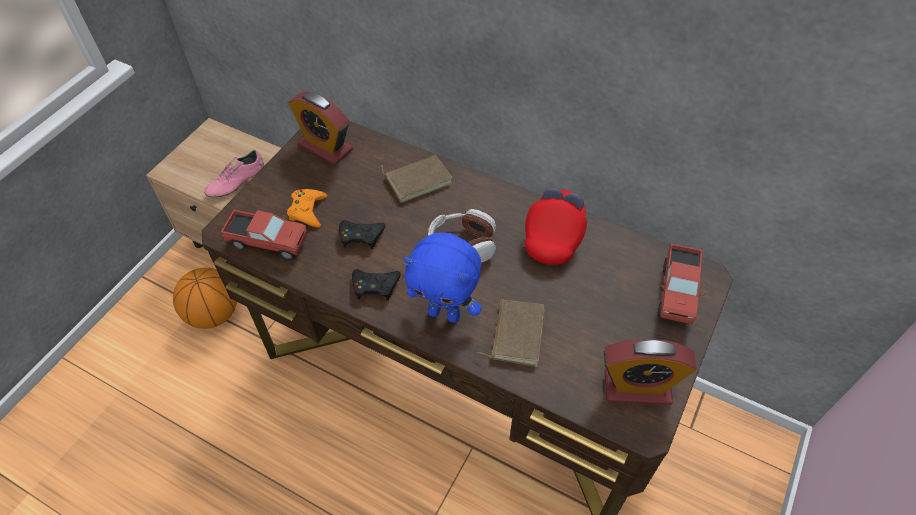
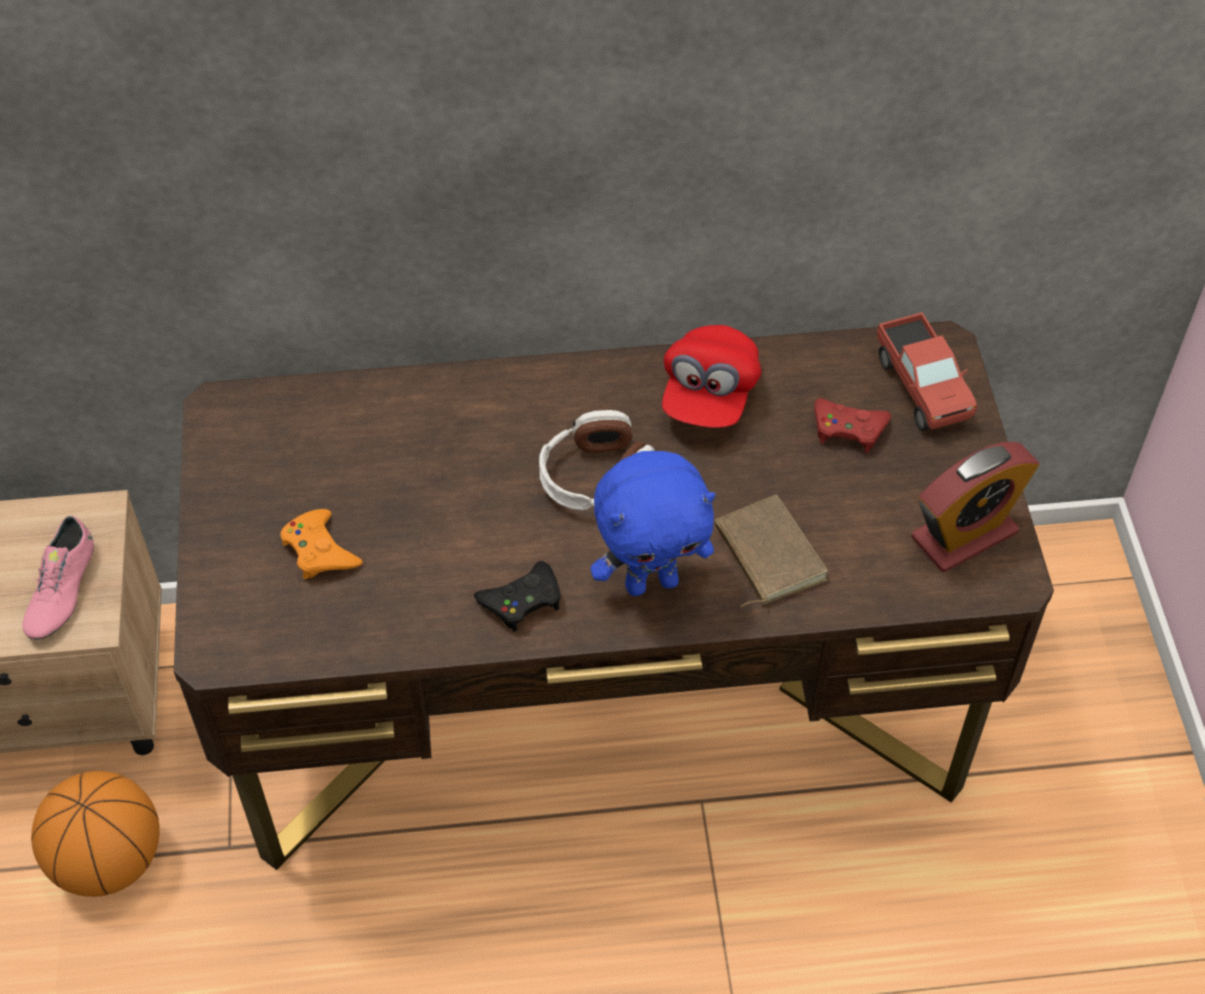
camera: 35 degrees left, 0 degrees up
toy truck [221,210,307,261] -> none
alarm clock [288,91,353,165] -> none
black game controller [339,220,385,249] -> none
brown book [381,155,452,203] -> none
red cap [525,188,587,265] -> red cap turned 150 degrees counterclockwise [662,325,761,428]
none -> red game controller [814,398,891,453]

